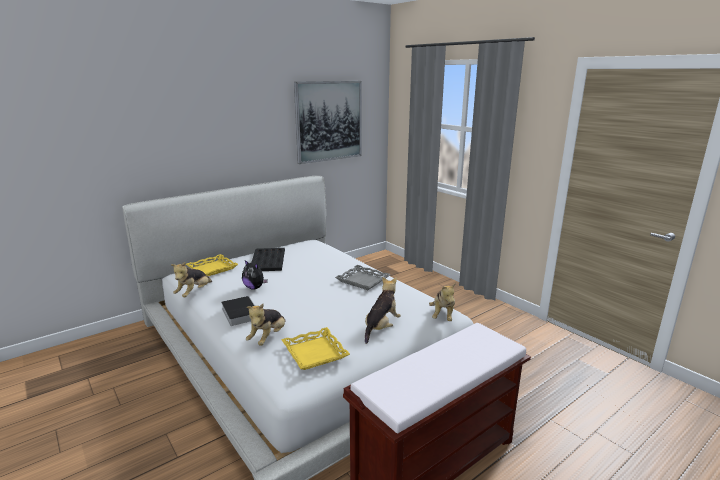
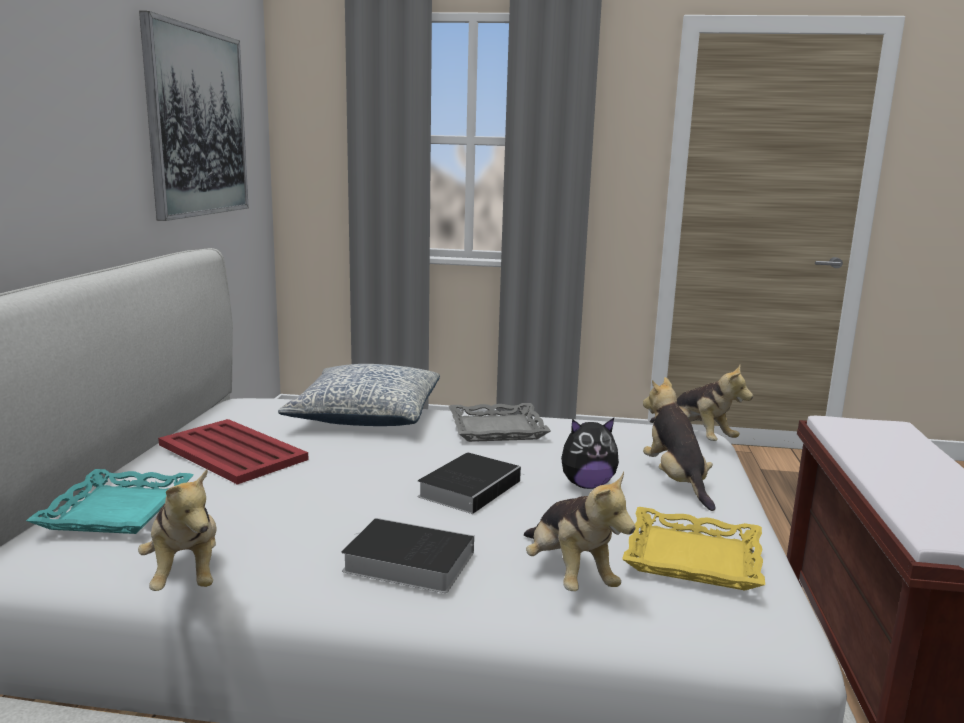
camera: 45 degrees left, 5 degrees down
yellow tray [186,254,238,276] -> turquoise tray [26,469,194,534]
plush toy [242,260,268,290] -> plush toy moved to [561,418,619,489]
black tray [251,248,285,271] -> red tray [158,419,309,485]
none -> pillow [278,364,440,426]
none -> book [418,453,525,514]

